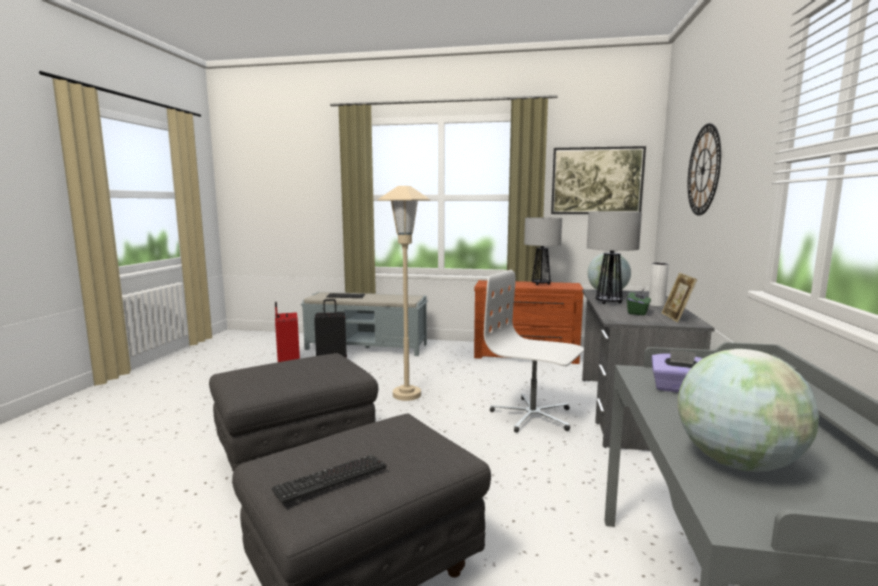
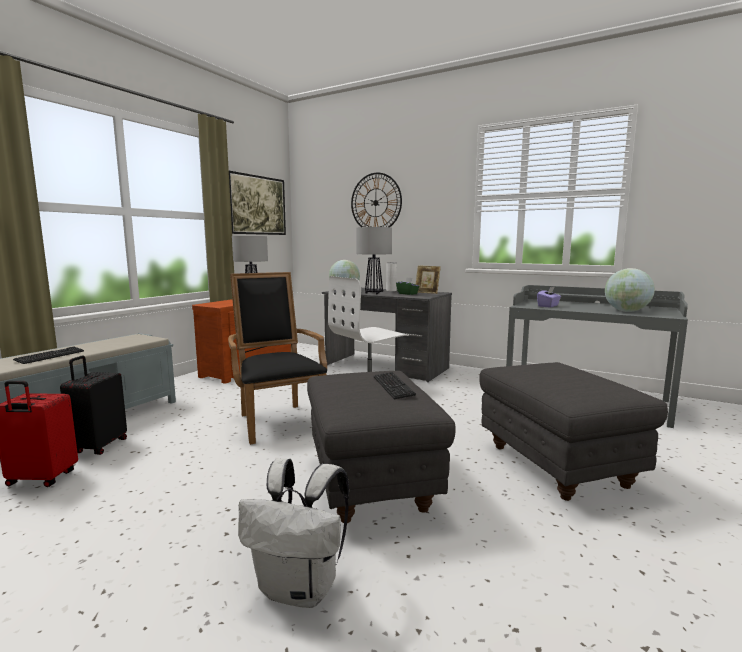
camera: 70 degrees left, 0 degrees up
keyboard [272,455,387,504] -> keyboard moved to [374,372,416,399]
beige floor lamp [378,186,430,401] -> black armchair [228,272,327,445]
none -> white backpack [238,458,349,608]

